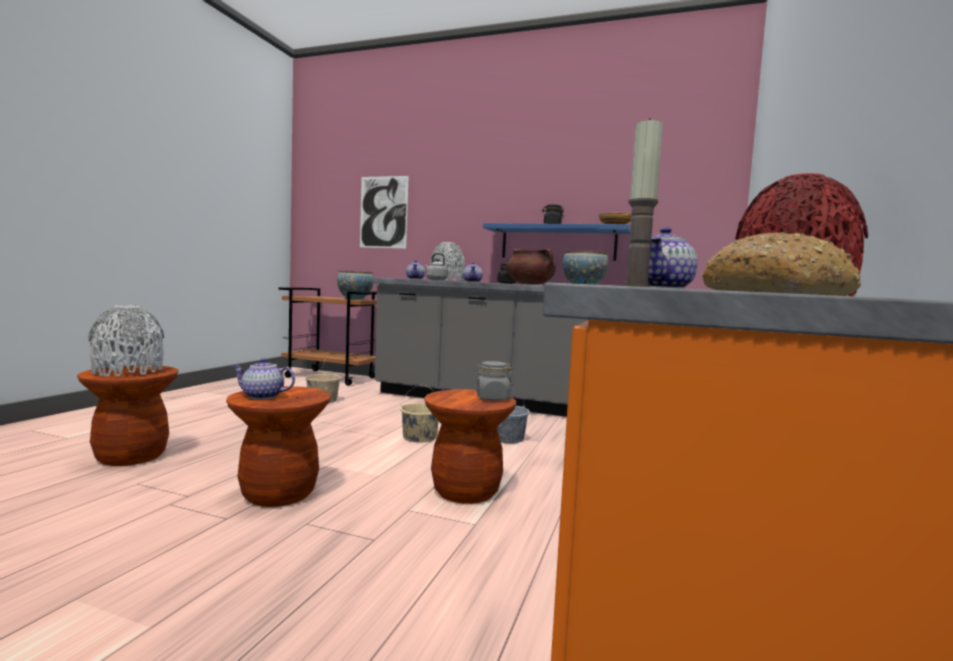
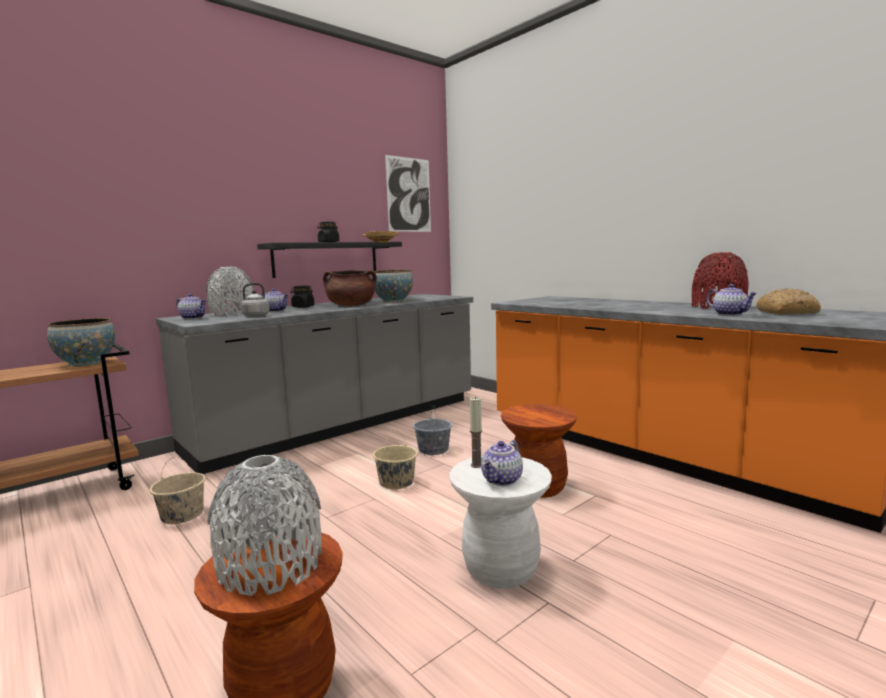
camera: 60 degrees left, 5 degrees up
brown stool [226,386,331,507] -> white stool [449,456,552,589]
picture [360,176,409,248] -> picture moved to [385,155,431,232]
grey jar [473,361,513,401] -> none
blue shelf [483,223,630,261] -> black shelf [257,242,402,278]
candle [623,118,663,287] -> candle moved to [470,396,482,468]

